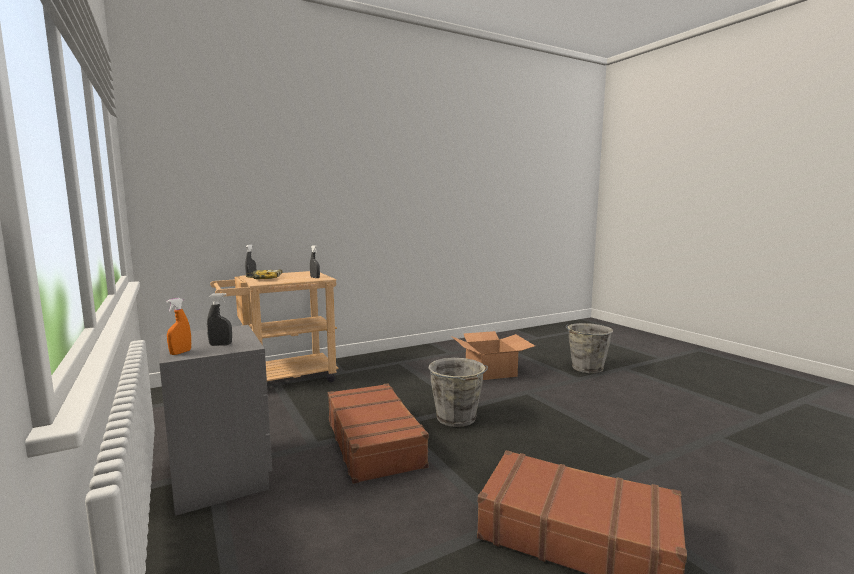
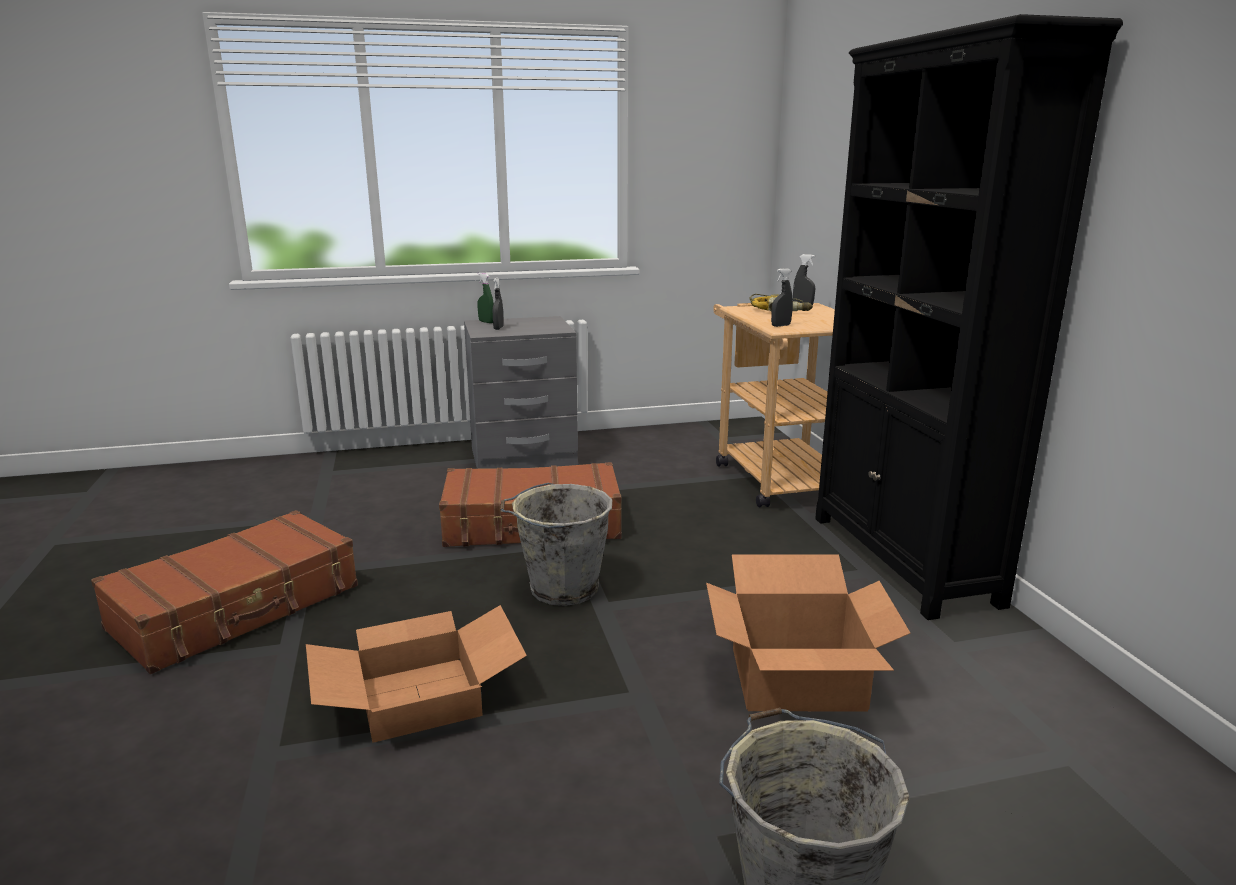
camera: 105 degrees right, 10 degrees up
orange spray bottle [166,298,191,355] -> green spray bottle [477,273,494,323]
none -> cardboard box [306,605,527,743]
none -> black bookcase [815,14,1123,620]

